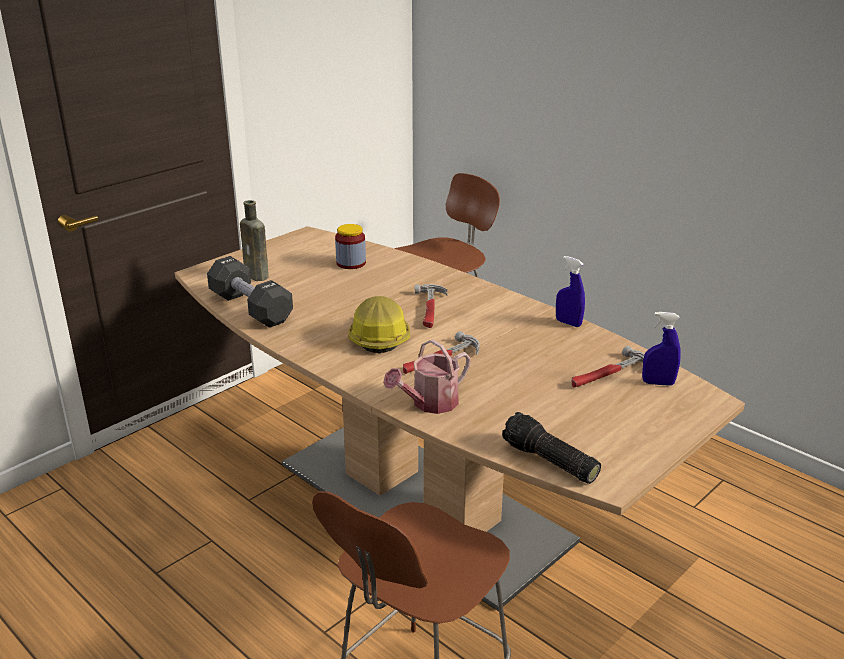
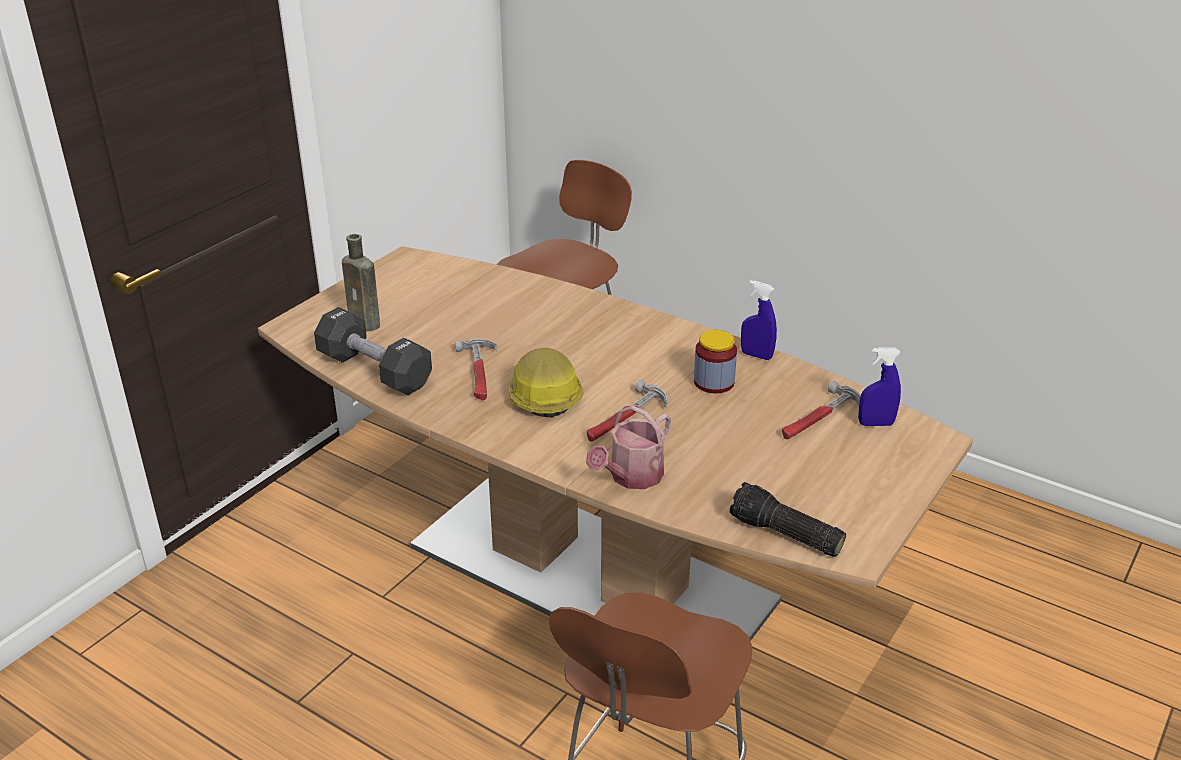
camera: 10 degrees left, 5 degrees up
jar [335,224,366,269] -> jar moved to [694,330,737,393]
hammer [415,284,447,328] -> hammer moved to [455,338,497,400]

